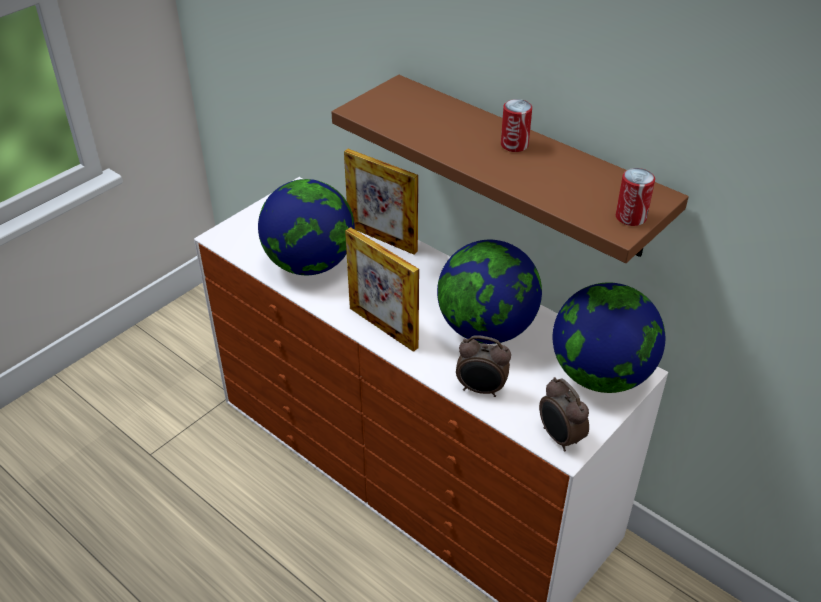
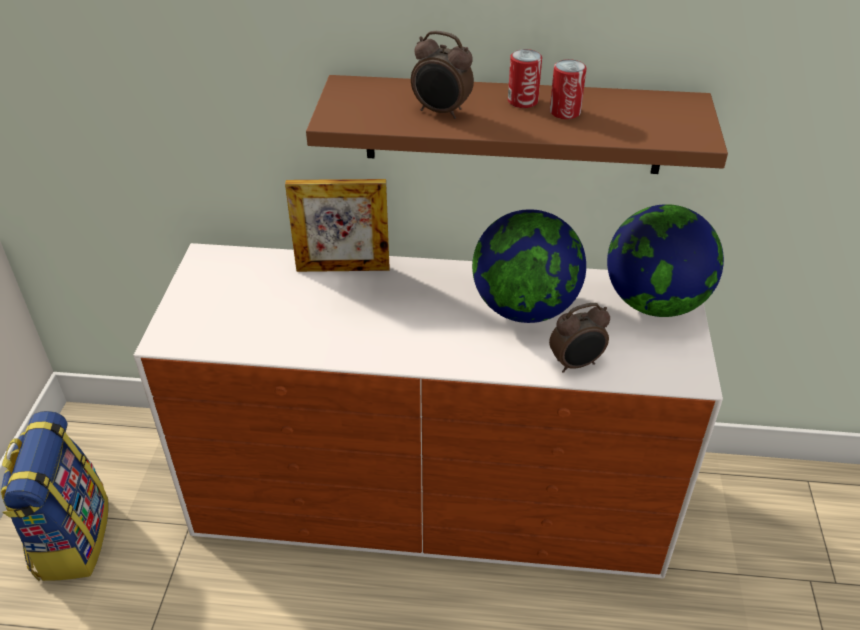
camera: 35 degrees left, 0 degrees up
globe [258,179,355,275] -> none
picture frame [345,227,419,352] -> none
alarm clock [539,377,589,452] -> alarm clock moved to [411,31,474,119]
can [616,168,655,226] -> can moved to [550,59,587,119]
none -> backpack [1,411,109,581]

